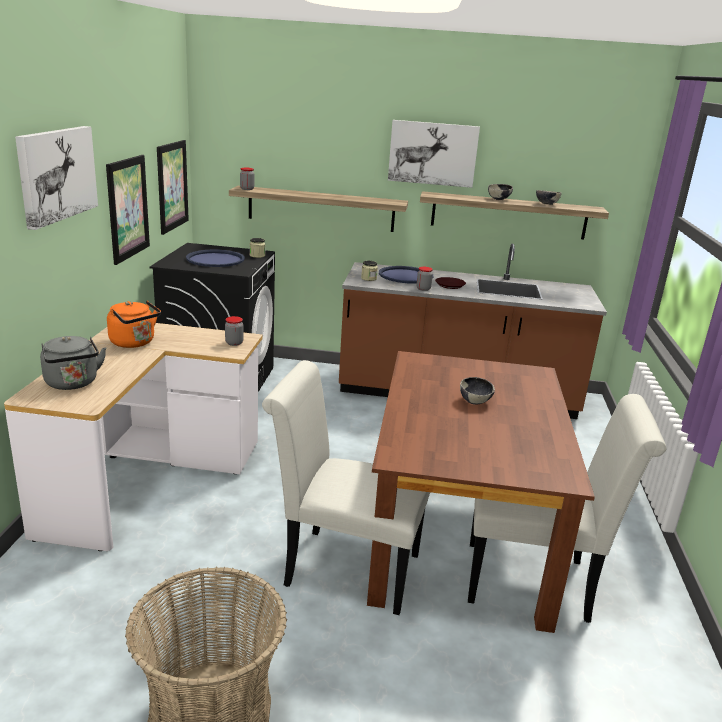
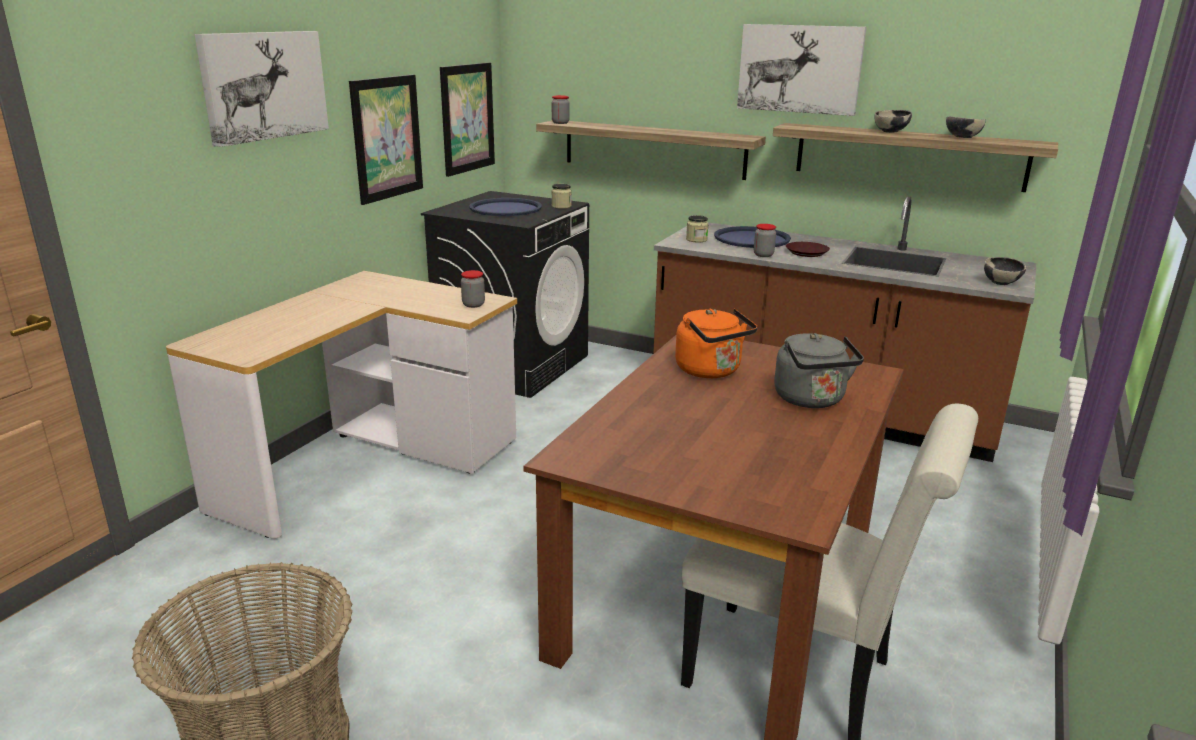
camera: 20 degrees right, 0 degrees up
grey kettle [40,336,106,390] -> grey kettle moved to [774,333,864,408]
orange kettle [107,300,161,348] -> orange kettle moved to [675,309,757,378]
white chair [262,360,430,615] -> none
bowl [460,377,495,405] -> bowl moved to [984,257,1026,285]

